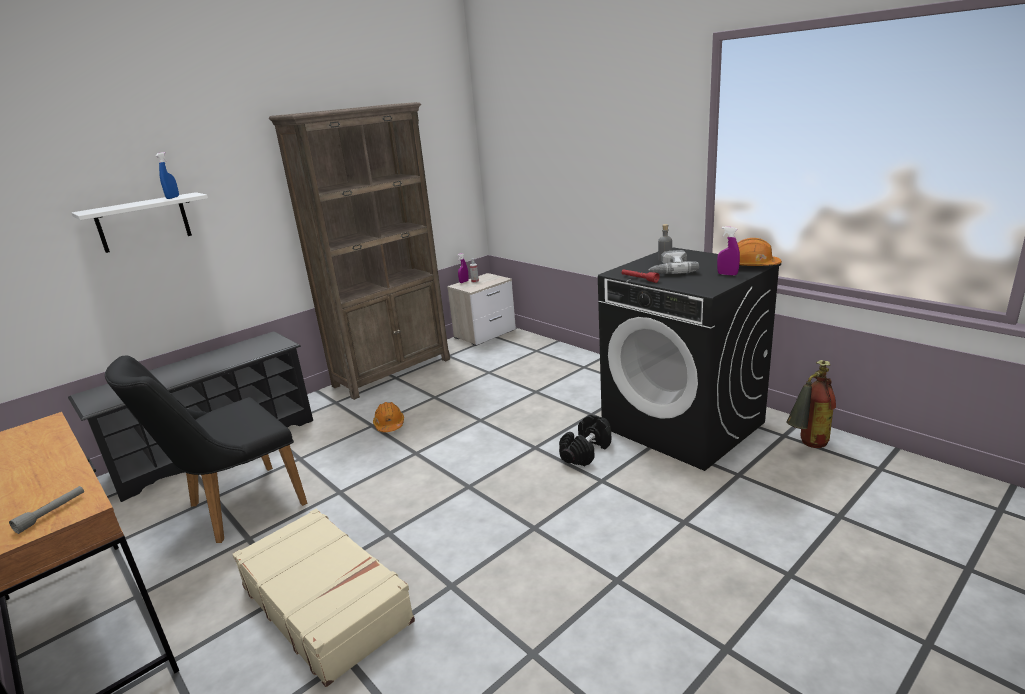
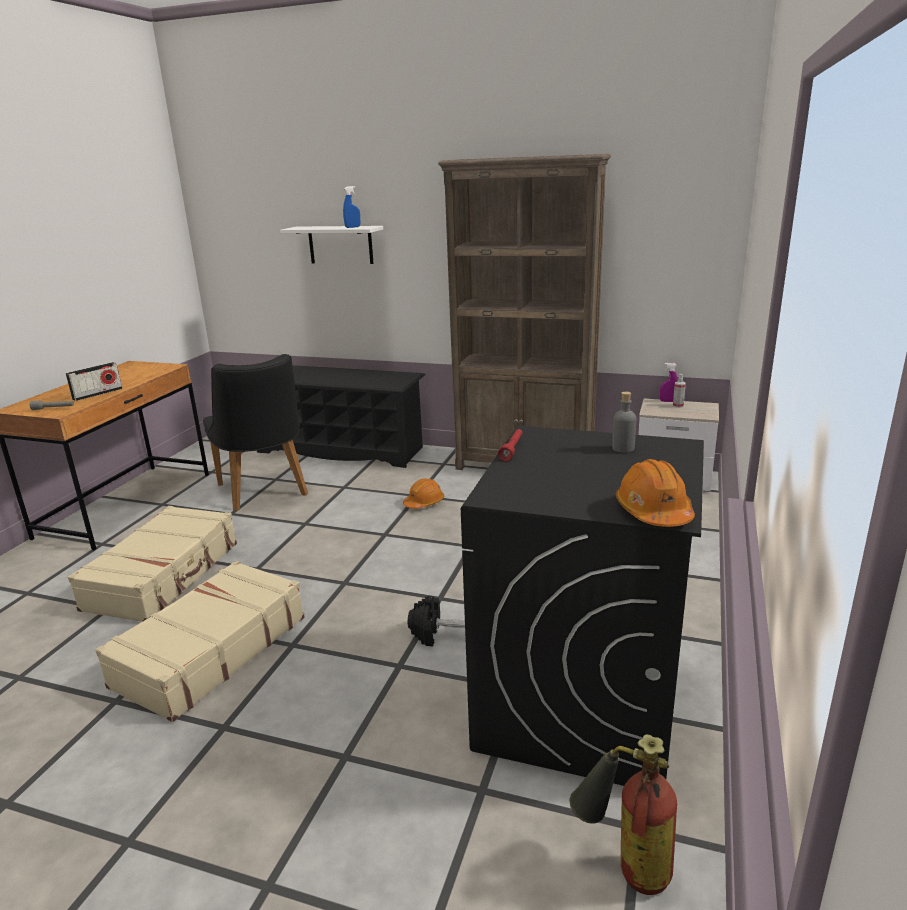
camera: 60 degrees right, 0 degrees up
black chair [105,355,307,543] -> black chair turned 135 degrees counterclockwise [203,354,308,511]
power drill [648,250,699,274] -> none
purple spray bottle [717,227,740,276] -> none
none -> radio [66,362,122,401]
none -> beige suitcase [95,561,305,722]

